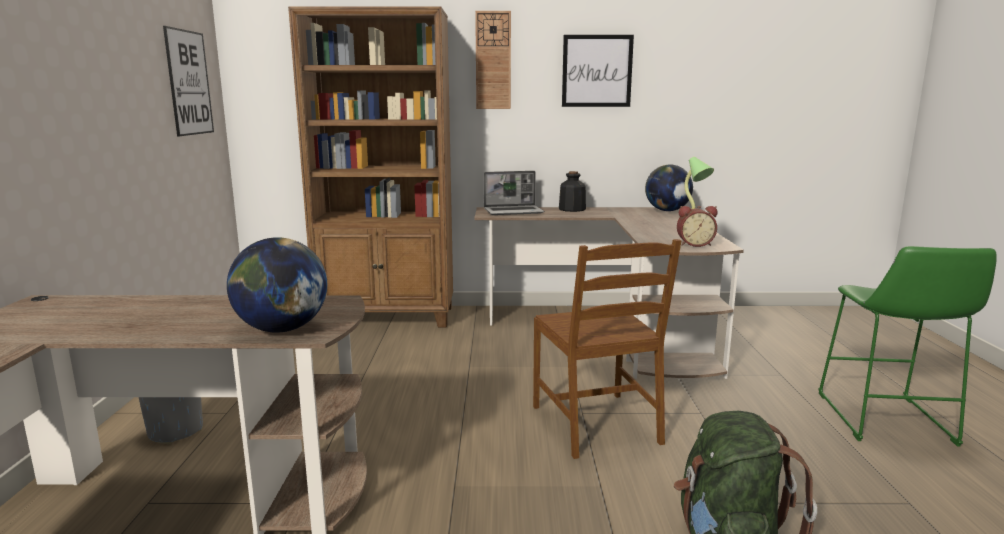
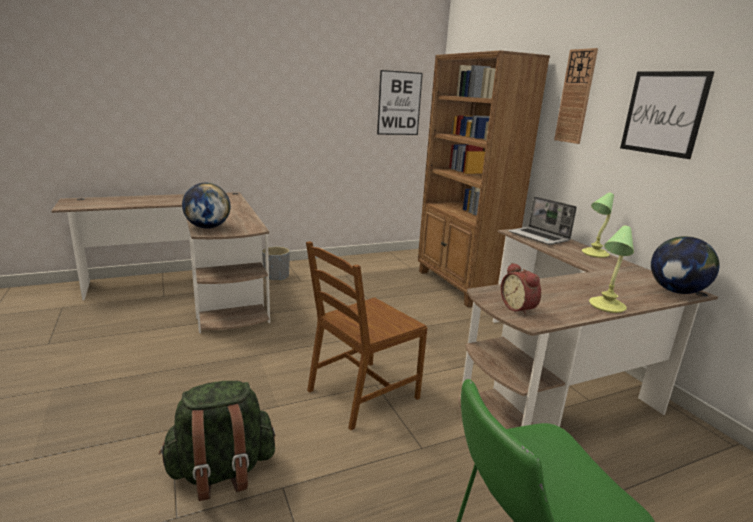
camera: 65 degrees right, 5 degrees up
bottle [559,171,586,212] -> table lamp [582,192,614,258]

